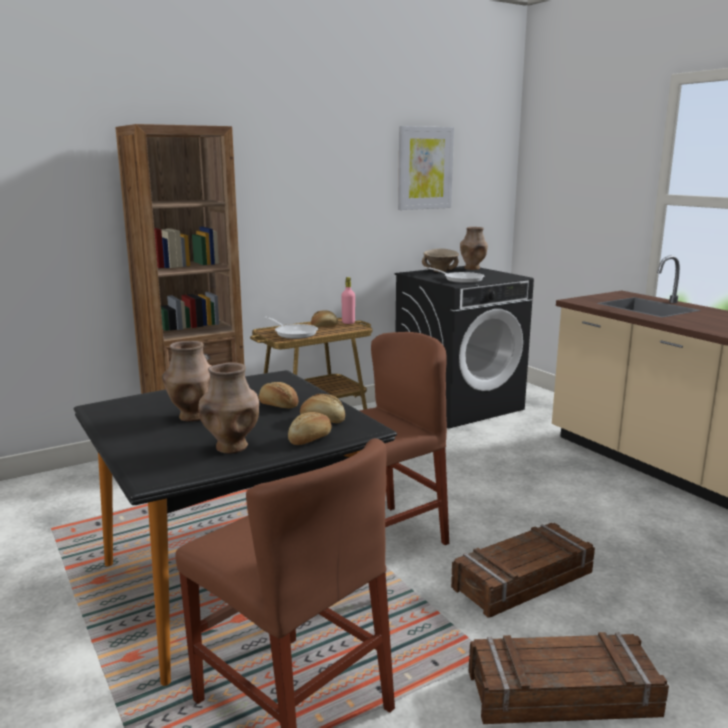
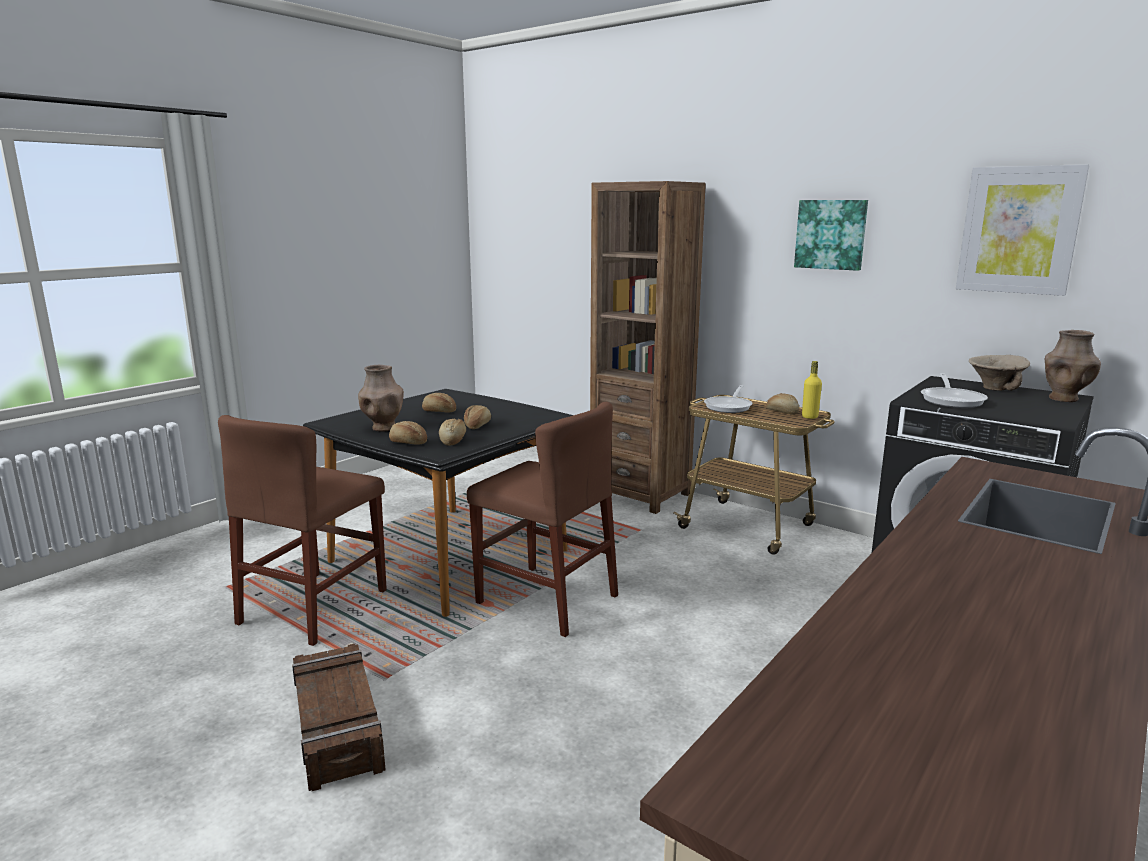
camera: 70 degrees right, 0 degrees up
brown vase [162,341,211,422] -> bread [422,393,456,413]
pink bottle [341,277,355,324] -> yellow bottle [802,361,822,419]
crate [451,523,595,618] -> none
none -> picture [794,200,868,271]

